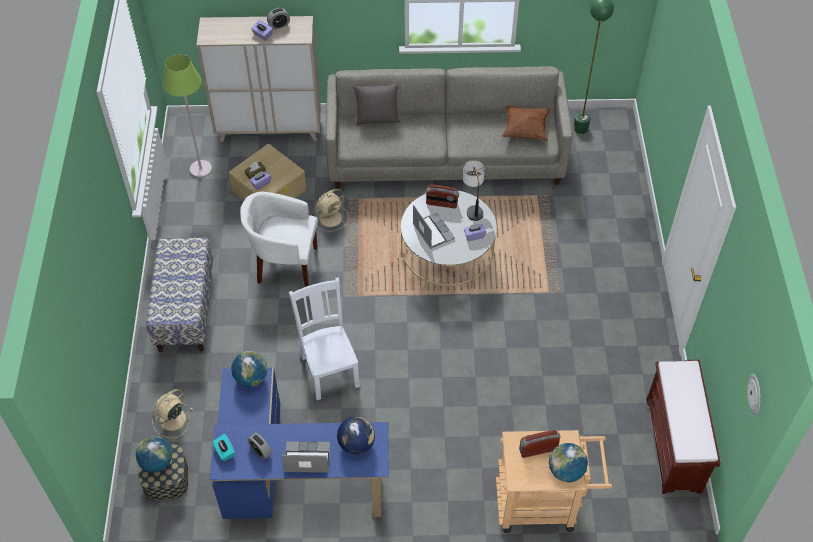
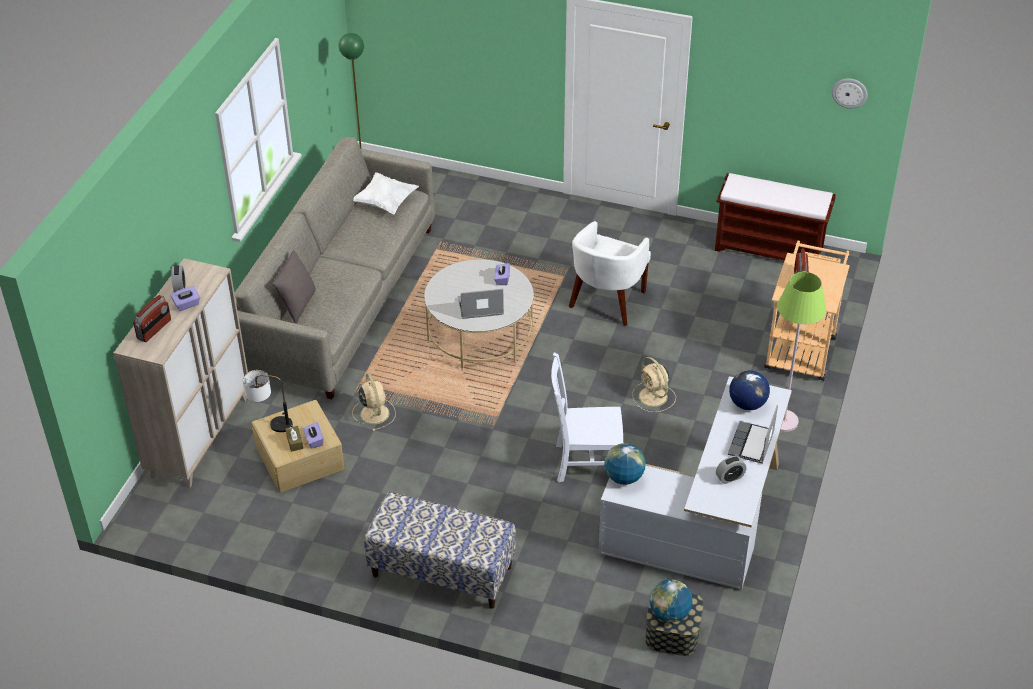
camera: 70 degrees left, 10 degrees down
beige fan [152,389,192,438] -> beige fan moved to [632,357,676,412]
green floor lamp [163,54,212,178] -> green floor lamp moved to [777,272,826,432]
blue desk [210,367,389,519] -> white desk [598,376,792,590]
turquoise tissue box [213,434,235,461] -> none
white armchair [240,192,318,286] -> white armchair moved to [569,221,651,326]
radio [425,184,459,209] -> radio moved to [133,295,171,342]
table lamp [463,160,485,221] -> table lamp moved to [243,370,293,432]
brown pillow [502,105,550,141] -> white pillow [353,172,419,214]
globe [549,443,588,482] -> none

